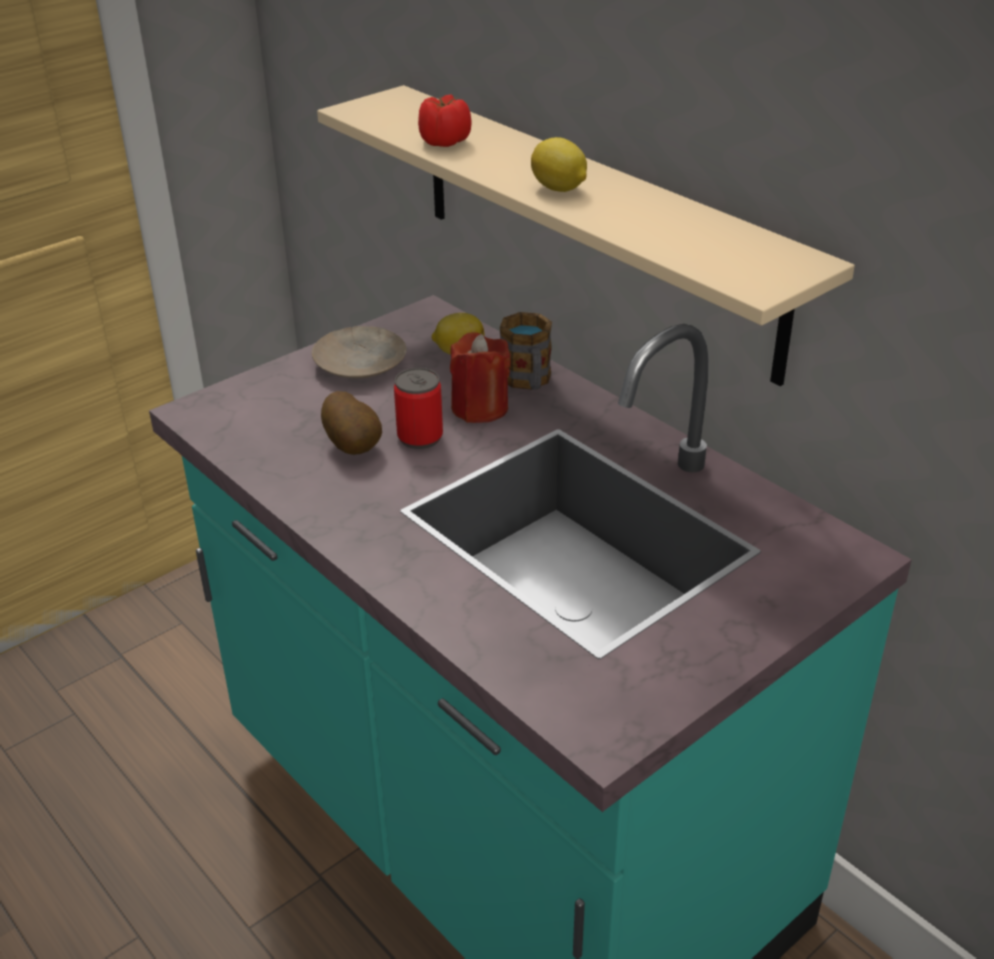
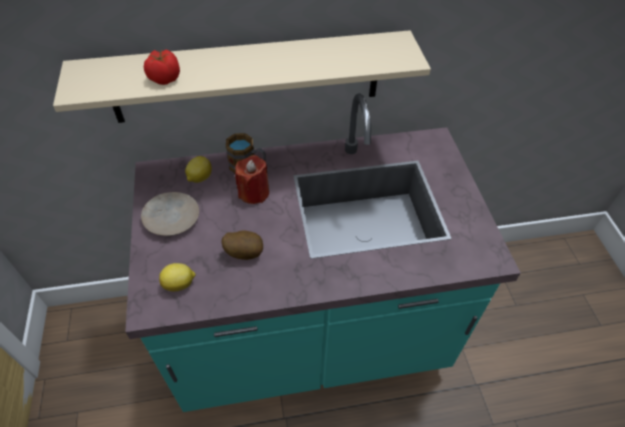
camera: 60 degrees left, 15 degrees up
can [394,368,443,449] -> none
lemon [531,137,587,192] -> lemon moved to [159,263,196,291]

